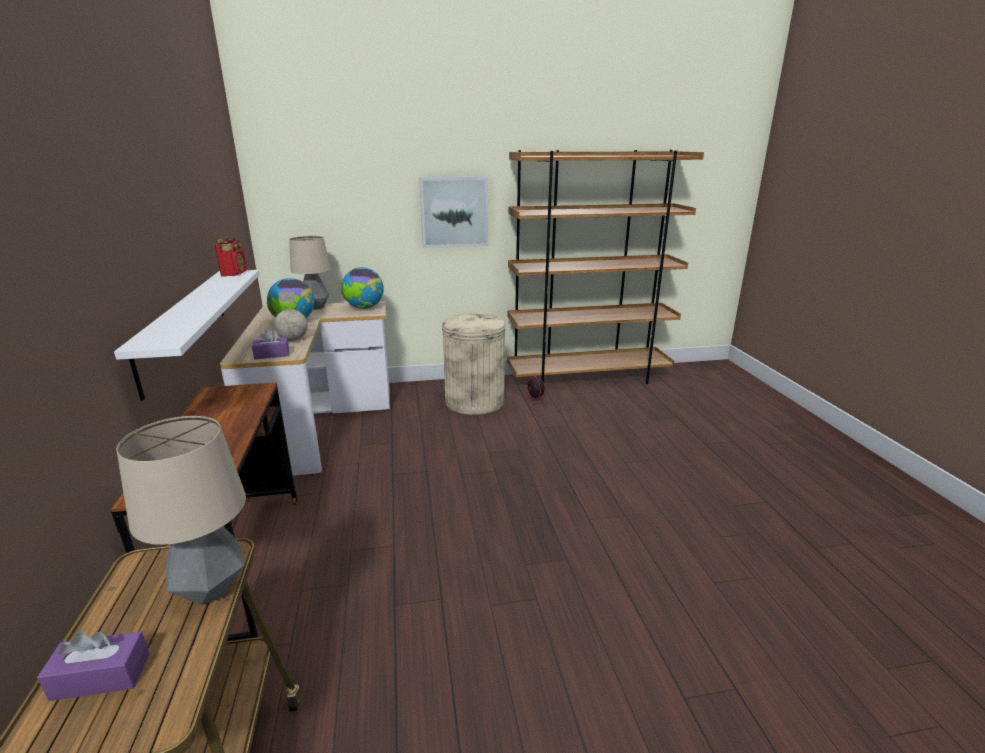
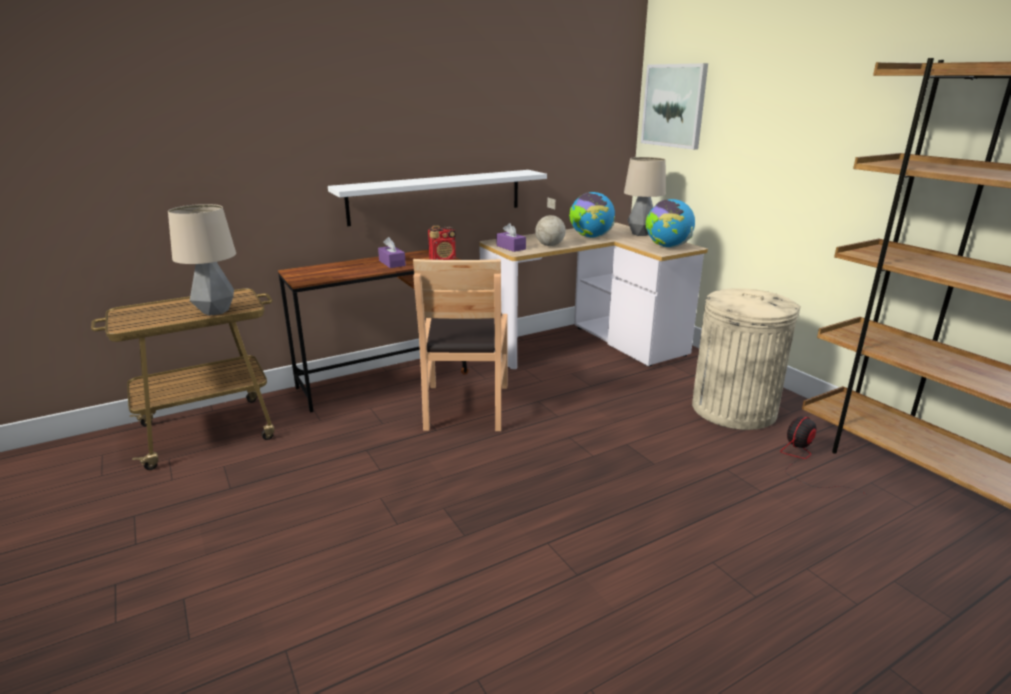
camera: 70 degrees right, 0 degrees up
purple tissue box [37,631,150,701] -> purple tissue box moved to [378,237,406,268]
radio [215,238,247,277] -> radio moved to [428,225,456,260]
picture [419,177,488,248] -> picture moved to [641,63,708,150]
none -> brown chair [413,259,507,431]

